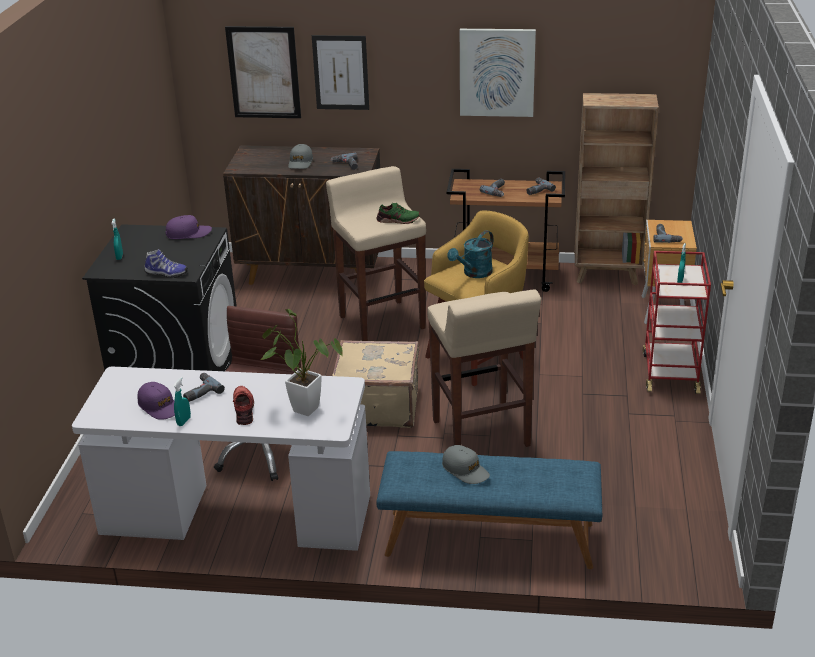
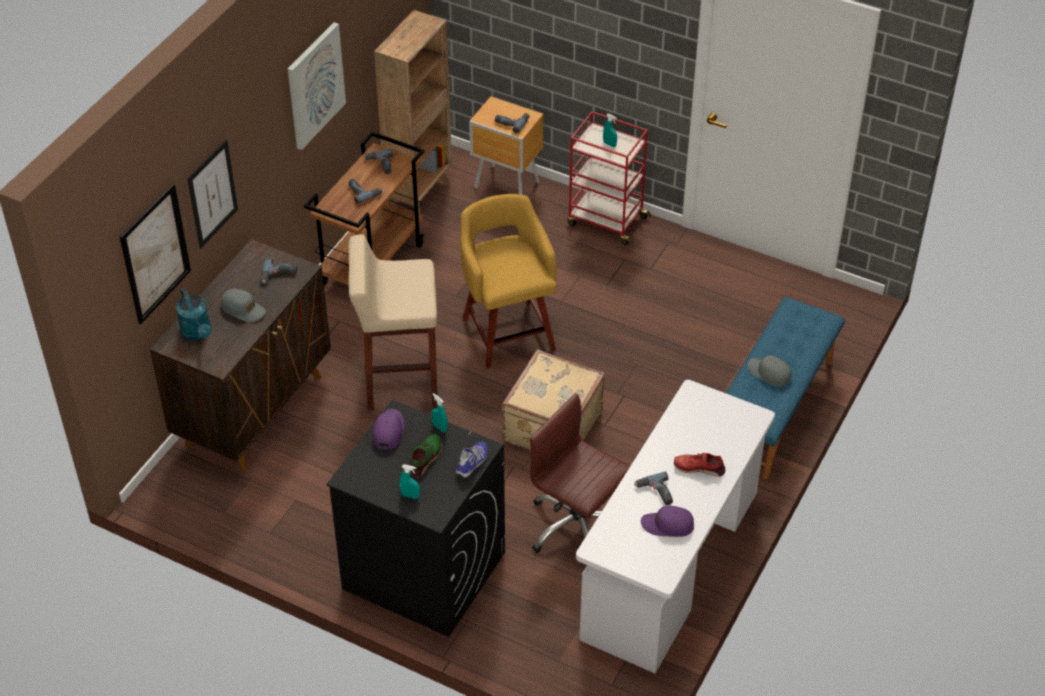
camera: 70 degrees left, 15 degrees up
purple cap [137,382,175,420] -> purple cap turned 150 degrees counterclockwise [641,506,694,537]
turquoise spray bottle [173,377,191,426] -> turquoise spray bottle moved to [431,393,448,432]
potted plant [260,309,343,416] -> none
green shoe [377,203,420,224] -> green shoe moved to [410,434,442,477]
beige stool [427,290,541,447] -> none
grey cap [442,445,490,484] -> grey cap turned 120 degrees counterclockwise [748,355,792,386]
turquoise watering can [447,230,493,278] -> turquoise watering can moved to [176,288,212,341]

